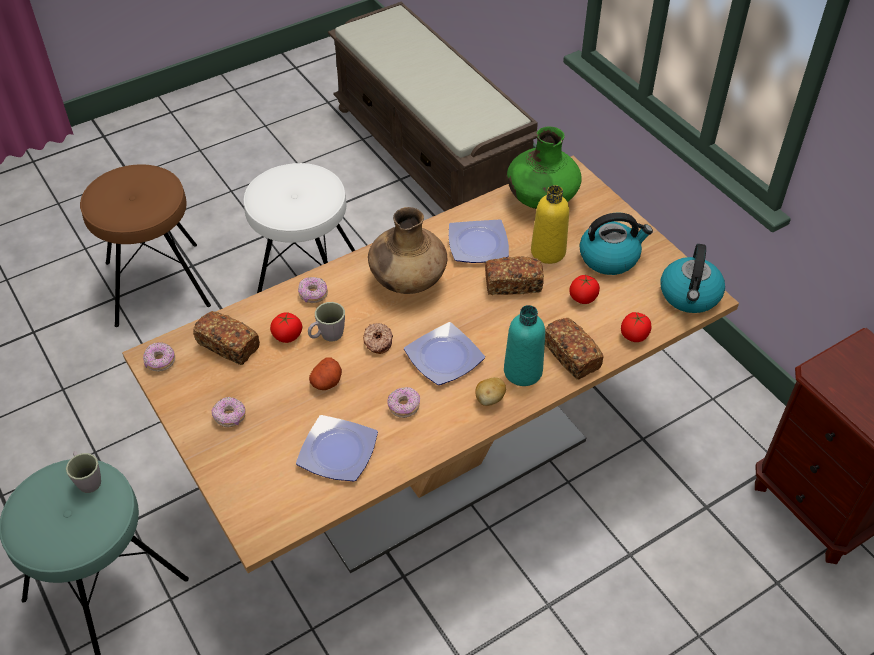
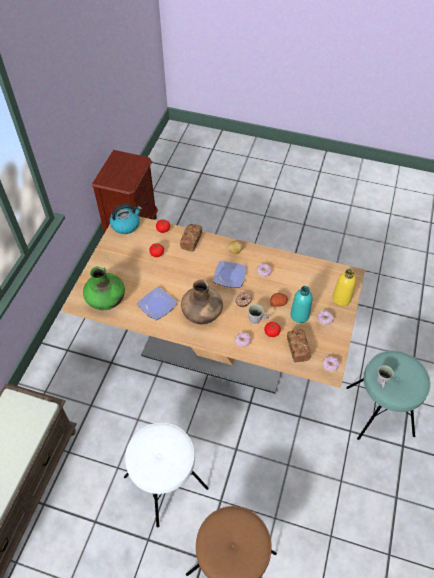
camera: 130 degrees left, 5 degrees up
plate [296,415,378,481] -> none
bread [485,256,544,295] -> none
turquoise bottle [504,305,545,386] -> turquoise bottle moved to [290,286,313,323]
yellow bottle [531,185,569,264] -> yellow bottle moved to [332,269,356,306]
kettle [579,213,653,275] -> none

